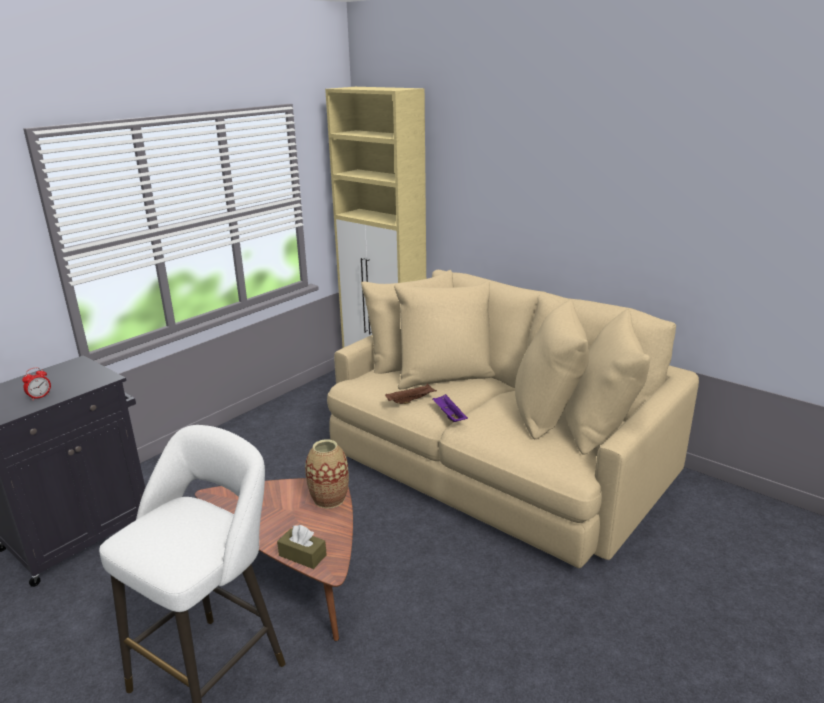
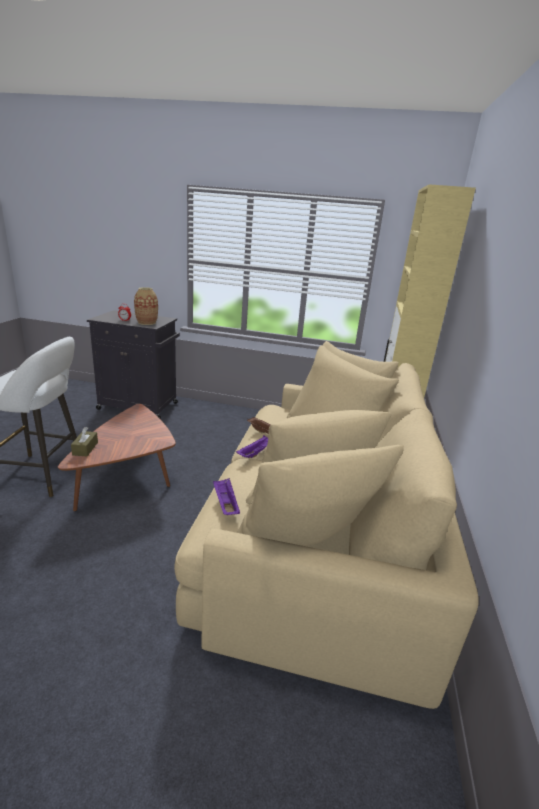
camera: 60 degrees right, 0 degrees up
vase [305,439,349,508] -> vase moved to [134,287,158,325]
none -> purple tray [213,478,240,515]

